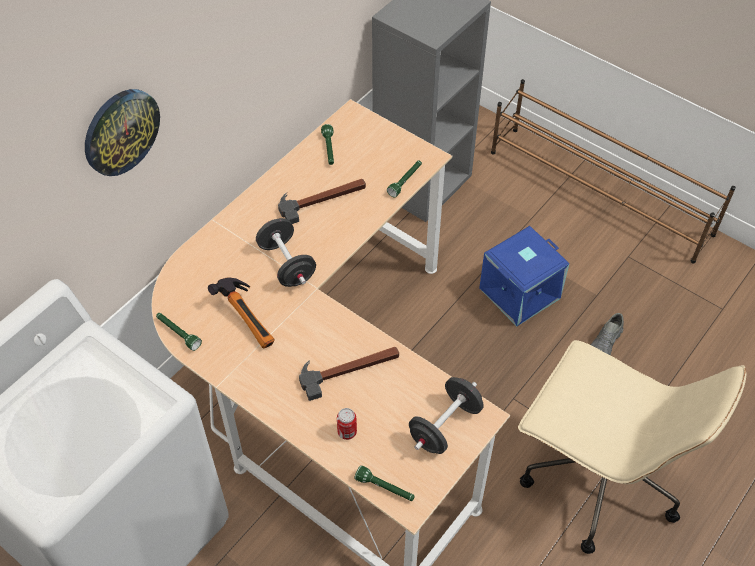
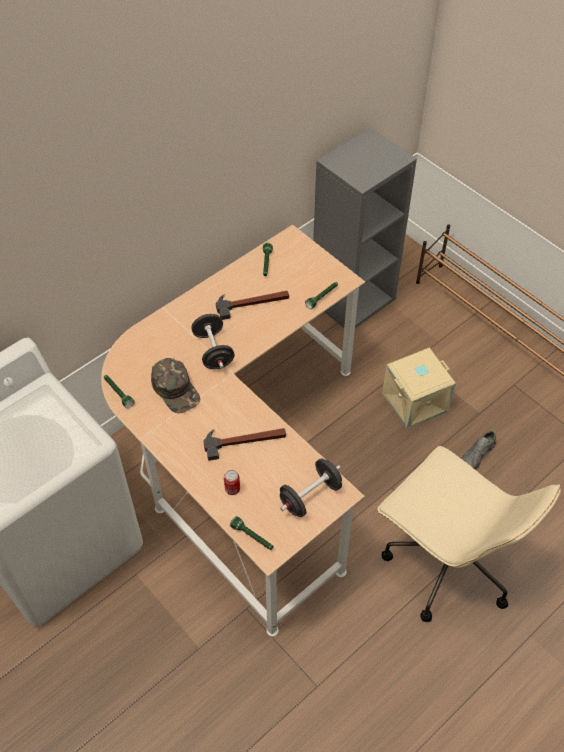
camera: 10 degrees right, 0 degrees up
wall clock [85,89,160,176] -> none
hammer [208,277,275,348] -> green cap [151,358,200,413]
blue storage box [479,226,570,327] -> beige storage box [382,347,456,429]

